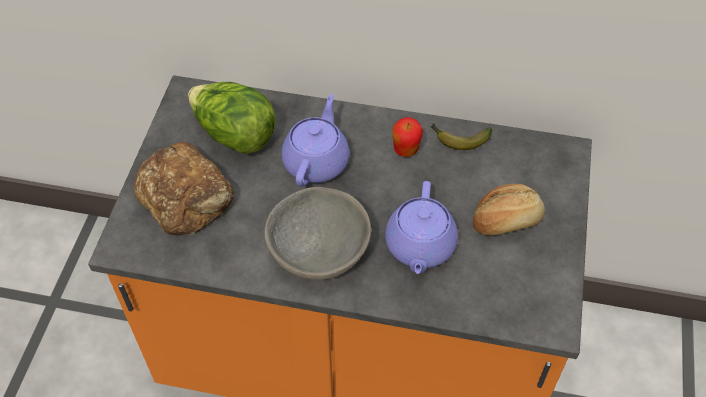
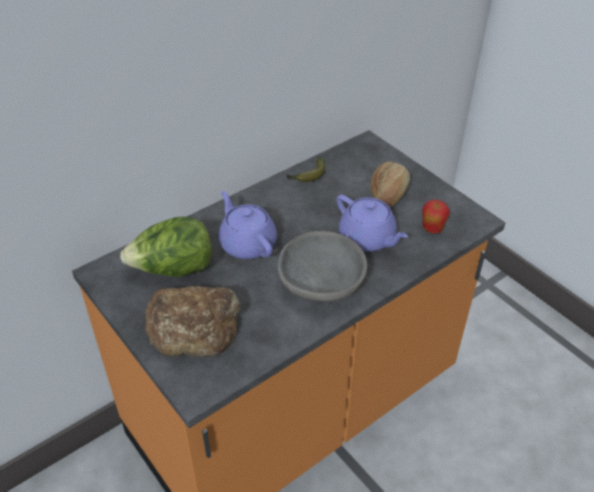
camera: 50 degrees left, 10 degrees down
apple [392,117,423,157] -> apple moved to [422,200,450,234]

